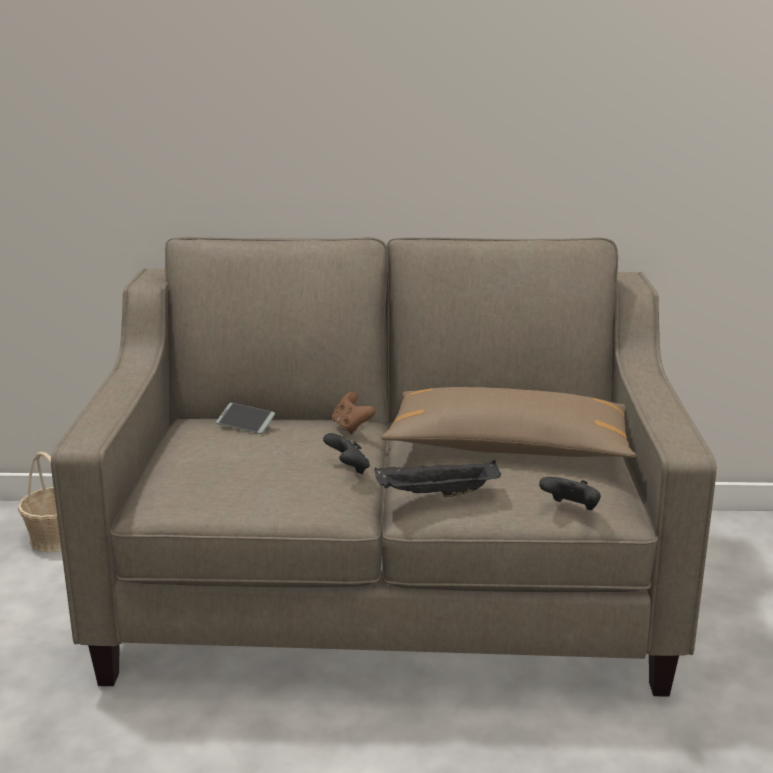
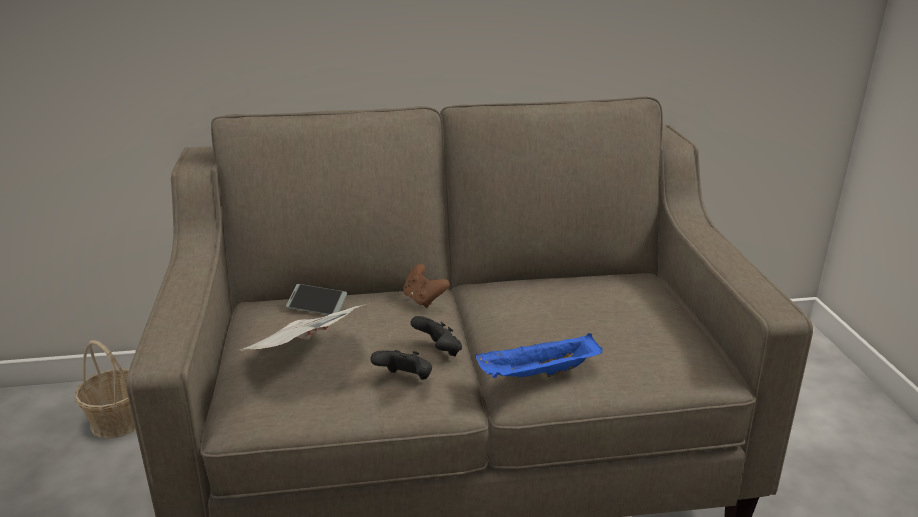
camera: 10 degrees left, 5 degrees up
black tray [374,460,501,497] -> blue tray [475,333,603,378]
brown pillow [381,387,636,458] -> none
black game controller [539,477,601,510] -> black game controller moved to [370,350,432,380]
none -> newspaper [240,304,366,351]

